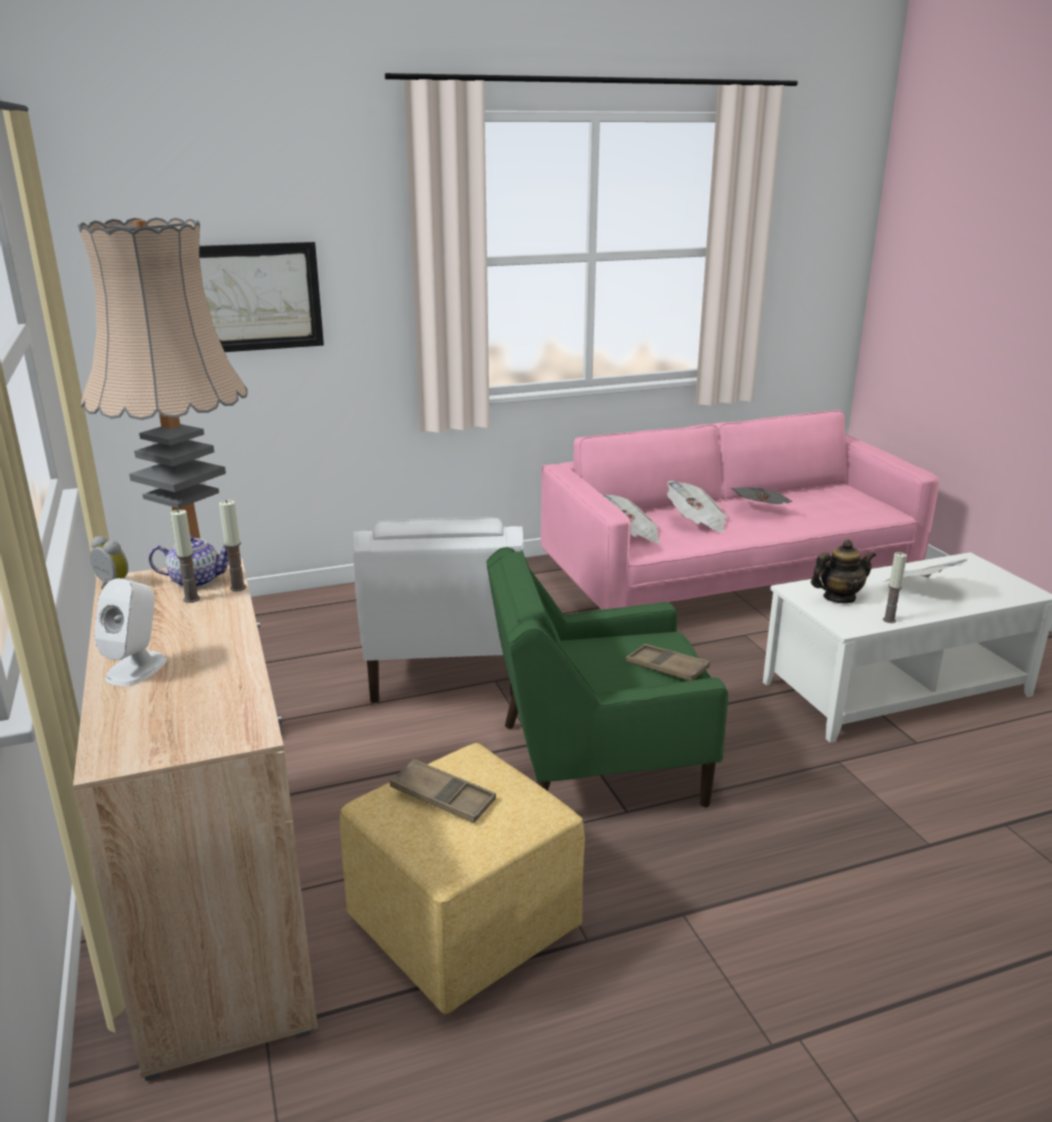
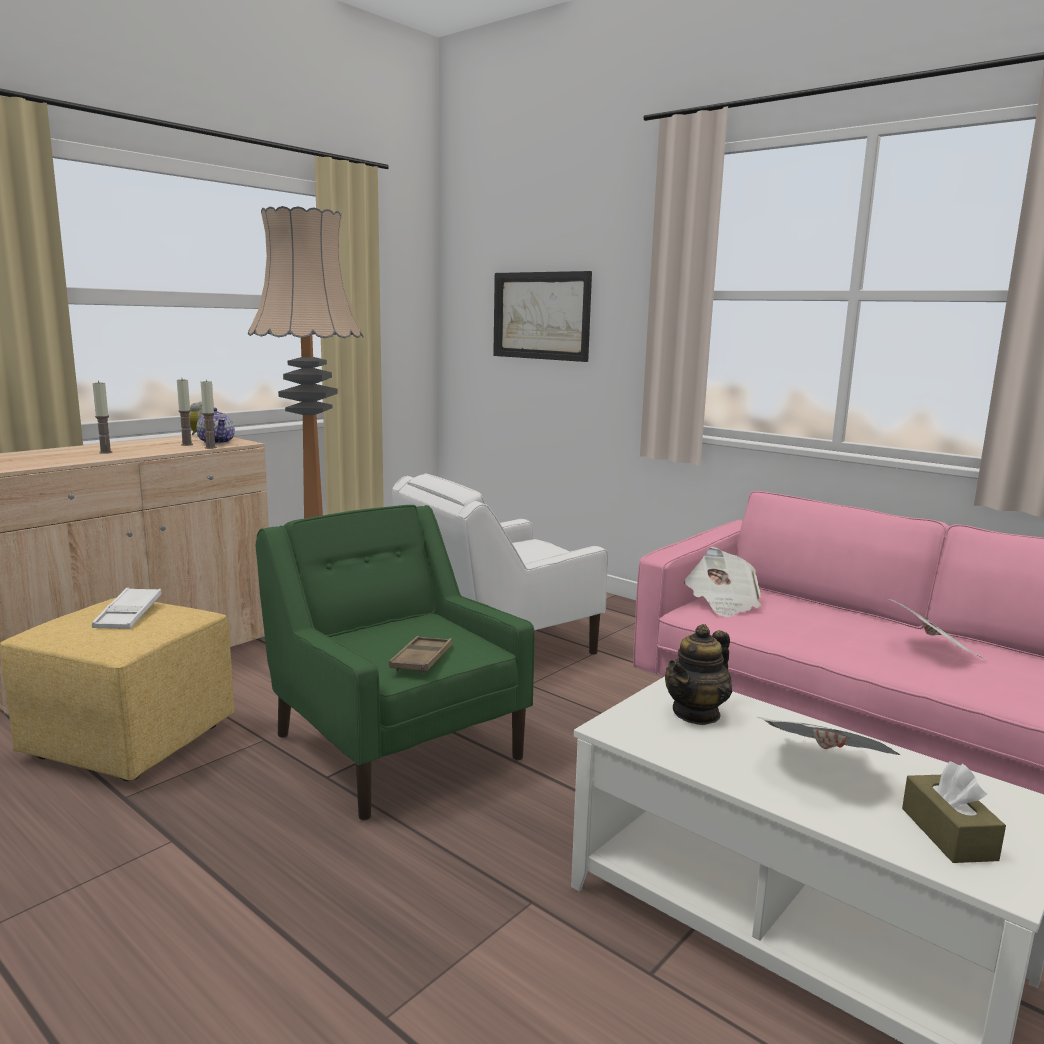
camera: 60 degrees right, 10 degrees down
white speaker [94,578,167,686] -> none
brown tray [390,759,496,823] -> white tray [92,588,162,629]
newspaper [667,481,727,533] -> none
teapot [811,540,876,604] -> teapot turned 90 degrees clockwise [665,624,732,725]
candle [883,552,907,623] -> candle moved to [93,381,112,454]
none -> brown tissue box [902,761,1006,863]

